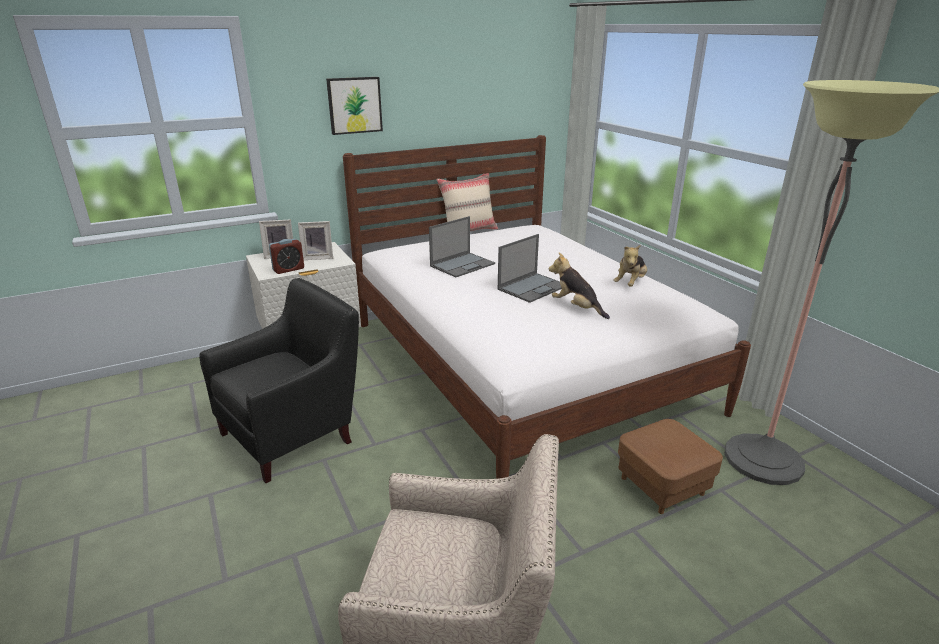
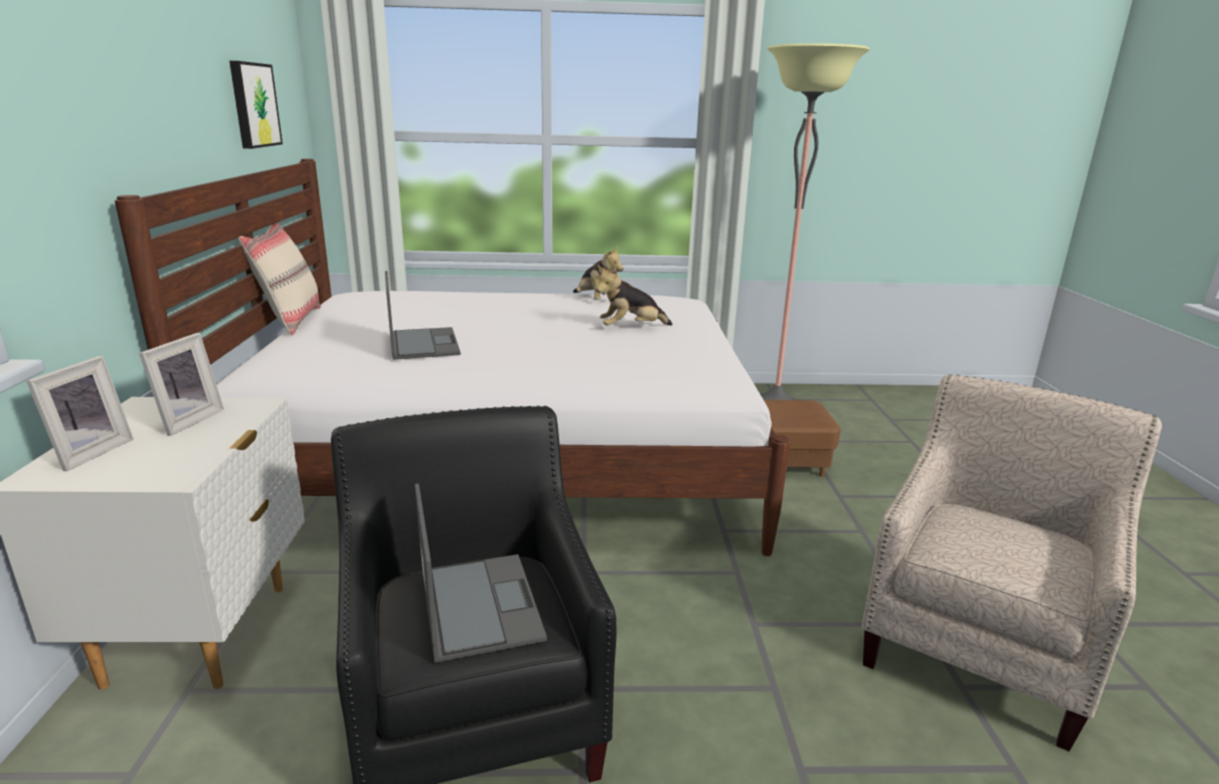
camera: 65 degrees left, 5 degrees down
alarm clock [269,239,304,274] -> none
picture [326,77,383,135] -> picture moved to [229,61,283,149]
laptop [497,234,562,303] -> laptop moved to [415,483,547,663]

